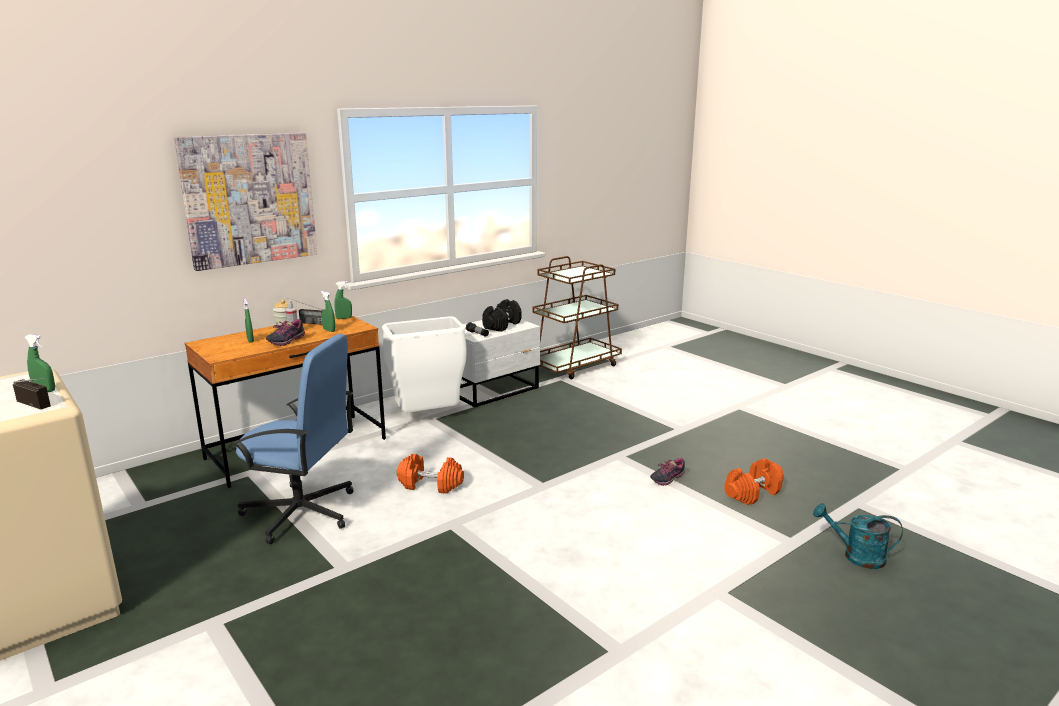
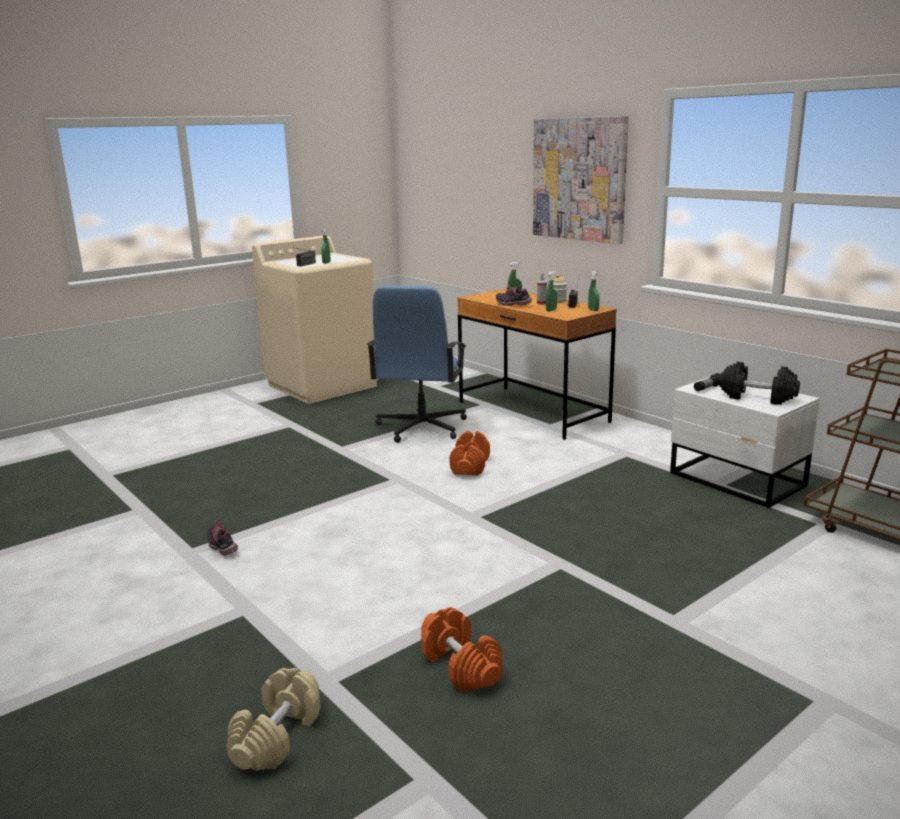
camera: 90 degrees right, 0 degrees up
white trash can [382,317,467,413] -> none
shoe [650,458,685,486] -> shoe moved to [207,519,238,556]
turquoise watering can [813,503,903,569] -> beige dumbbell [226,668,321,771]

